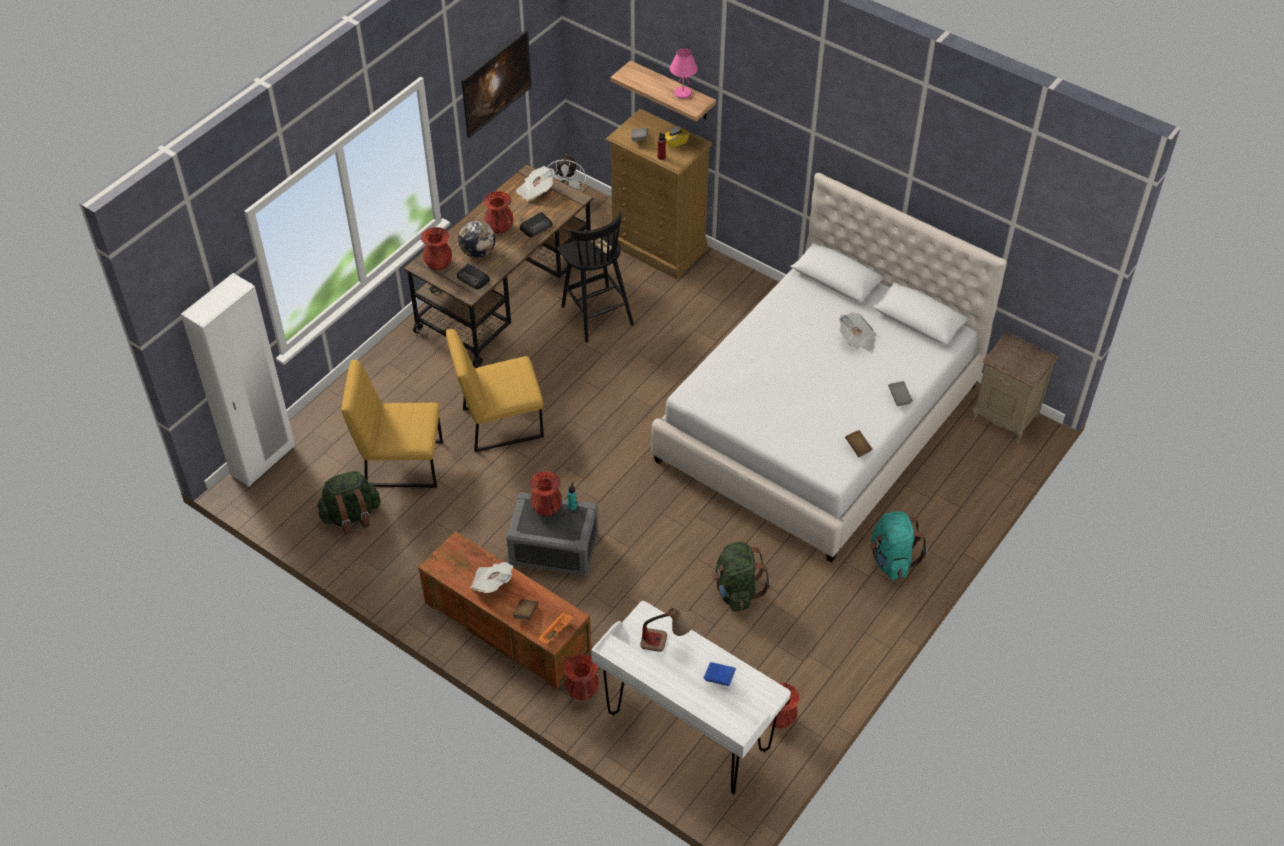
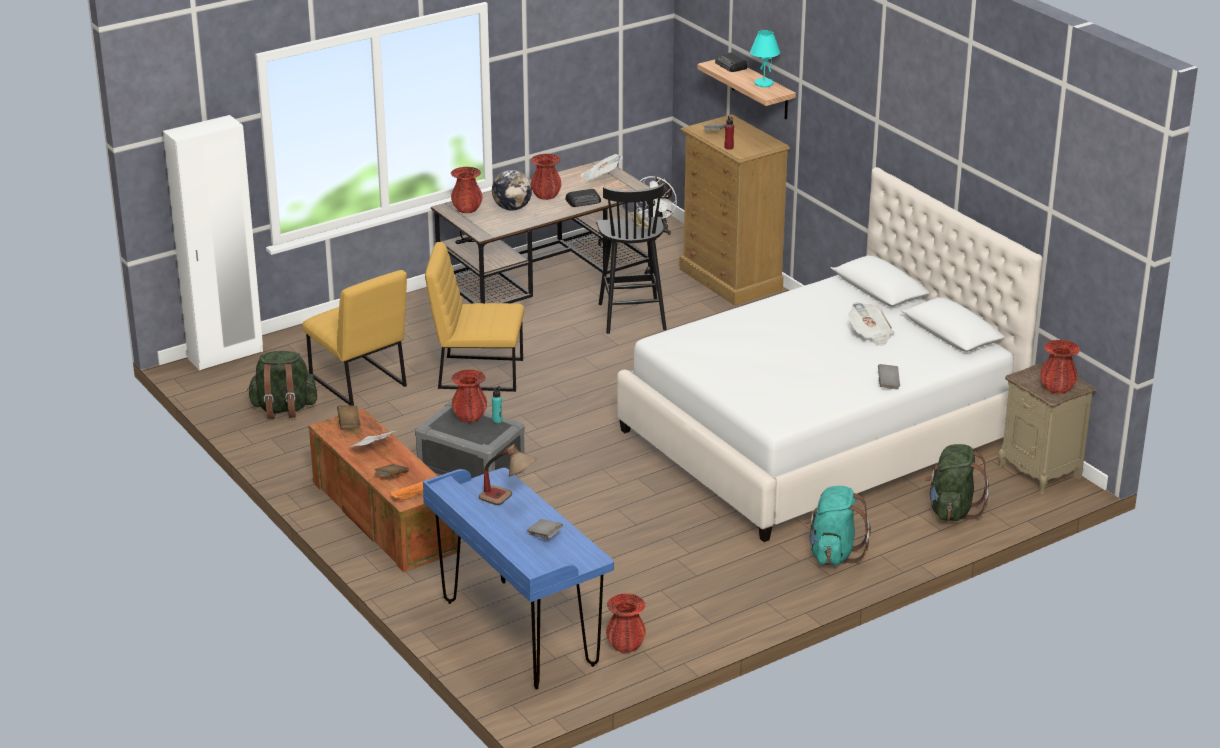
camera: 20 degrees right, 20 degrees down
yellow chair [341,360,443,488] -> yellow chair turned 150 degrees counterclockwise [302,270,407,405]
radio [457,264,490,290] -> radio moved to [715,52,747,72]
picture [461,30,532,138] -> none
red vase [565,655,599,700] -> red vase moved to [1040,340,1080,394]
white desk [591,601,791,794] -> blue desk [423,468,614,689]
yellow tissue box [664,126,689,149] -> none
pink table lamp [670,49,698,99] -> turquoise table lamp [750,30,780,87]
blue book [703,662,736,686] -> grey book [527,519,563,539]
green backpack [712,542,770,612] -> green backpack moved to [925,444,989,521]
brown book [845,430,873,457] -> brown book moved to [337,405,361,429]

